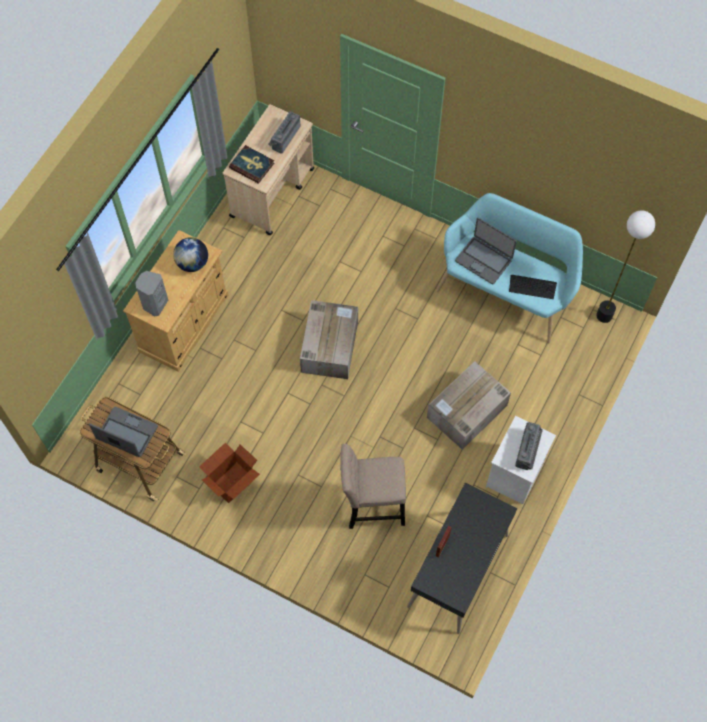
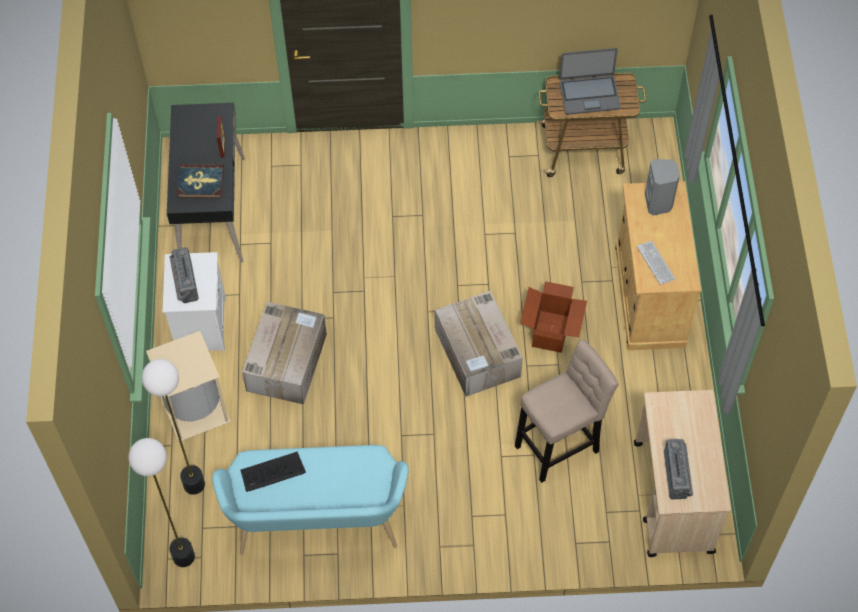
camera: 150 degrees right, 5 degrees down
globe [173,237,208,272] -> keyboard [637,241,675,285]
cardboard box [199,443,260,503] -> cardboard box moved to [520,281,587,353]
book [229,145,274,184] -> book moved to [176,164,224,198]
beige stool [340,444,406,529] -> beige stool moved to [515,339,619,483]
laptop [455,218,517,285] -> none
none -> floor lamp [142,359,205,495]
none -> beige trash can [146,331,231,442]

